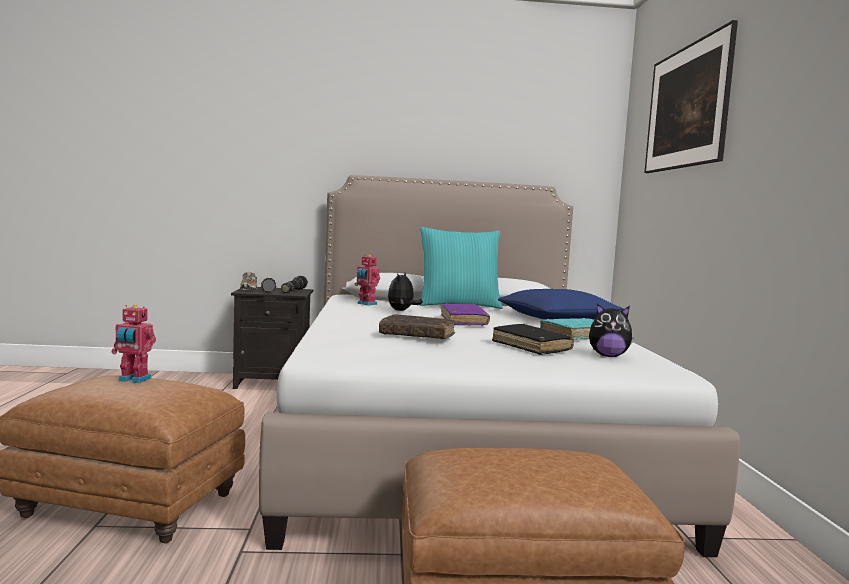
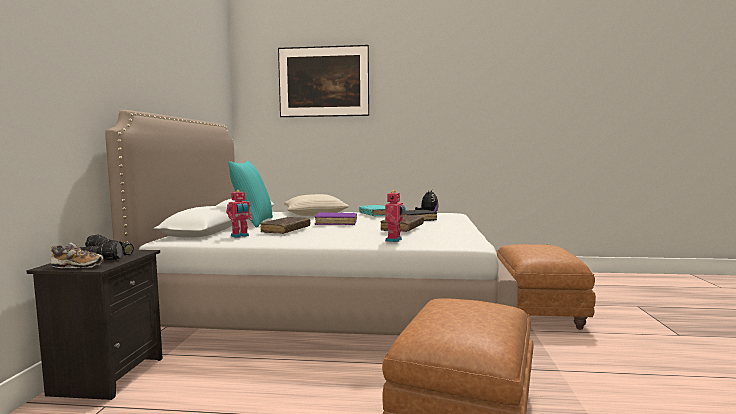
camera: 80 degrees left, 0 degrees up
toy robot [111,304,156,383] -> toy robot moved to [385,191,405,242]
plush toy [388,273,423,311] -> brown book [260,217,310,234]
blue pillow [498,289,623,319] -> beige pillow [284,194,349,216]

